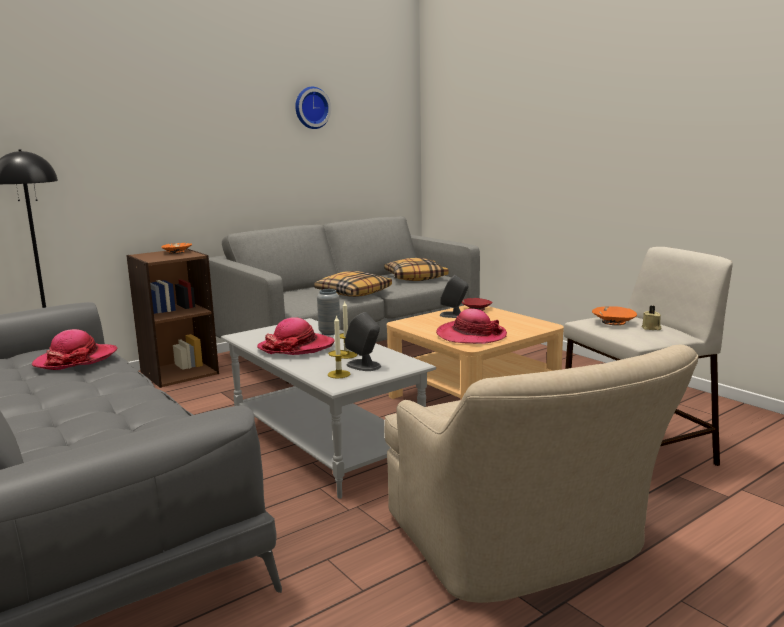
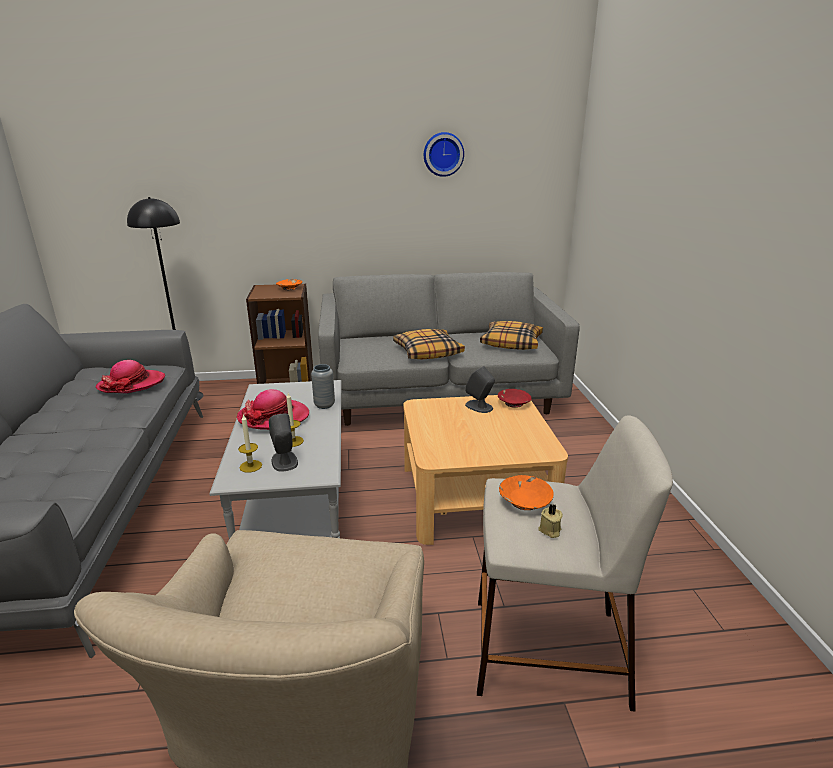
camera: 30 degrees right, 10 degrees up
hat [436,309,507,344] -> none

